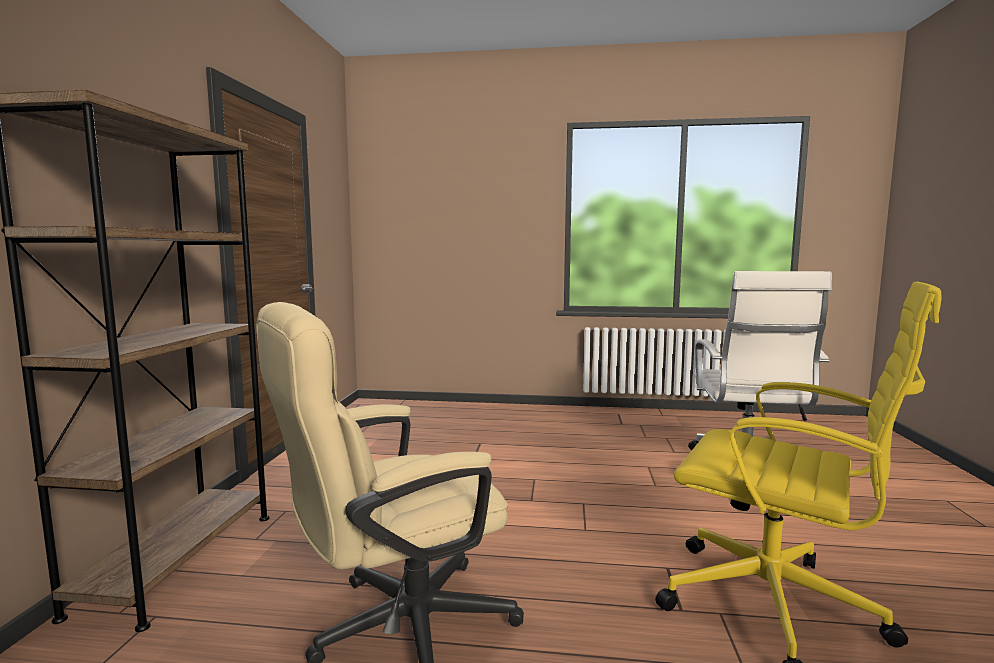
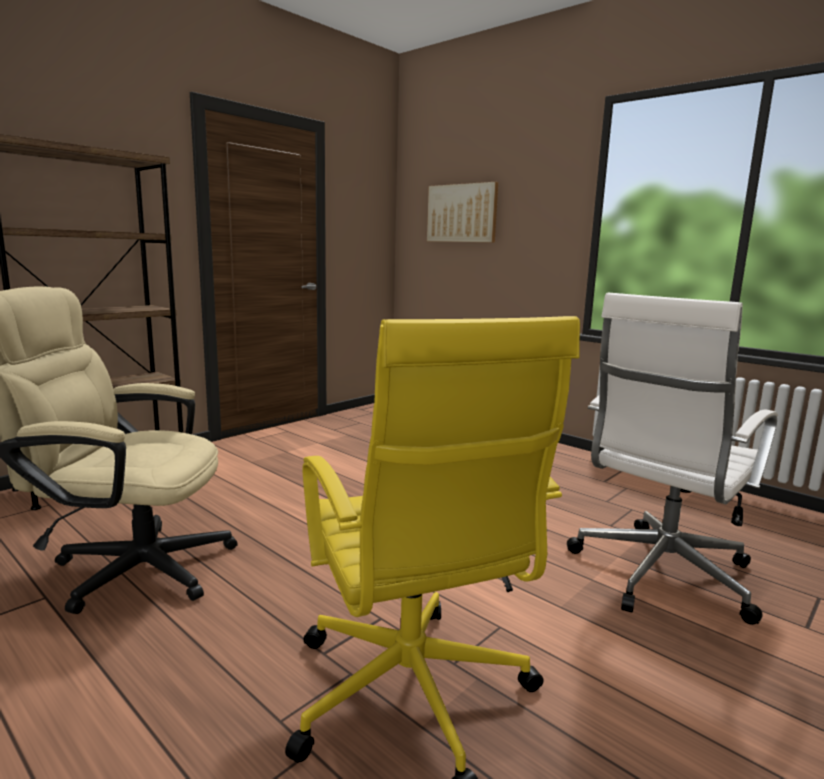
camera: 35 degrees right, 5 degrees up
none -> picture [427,182,498,243]

